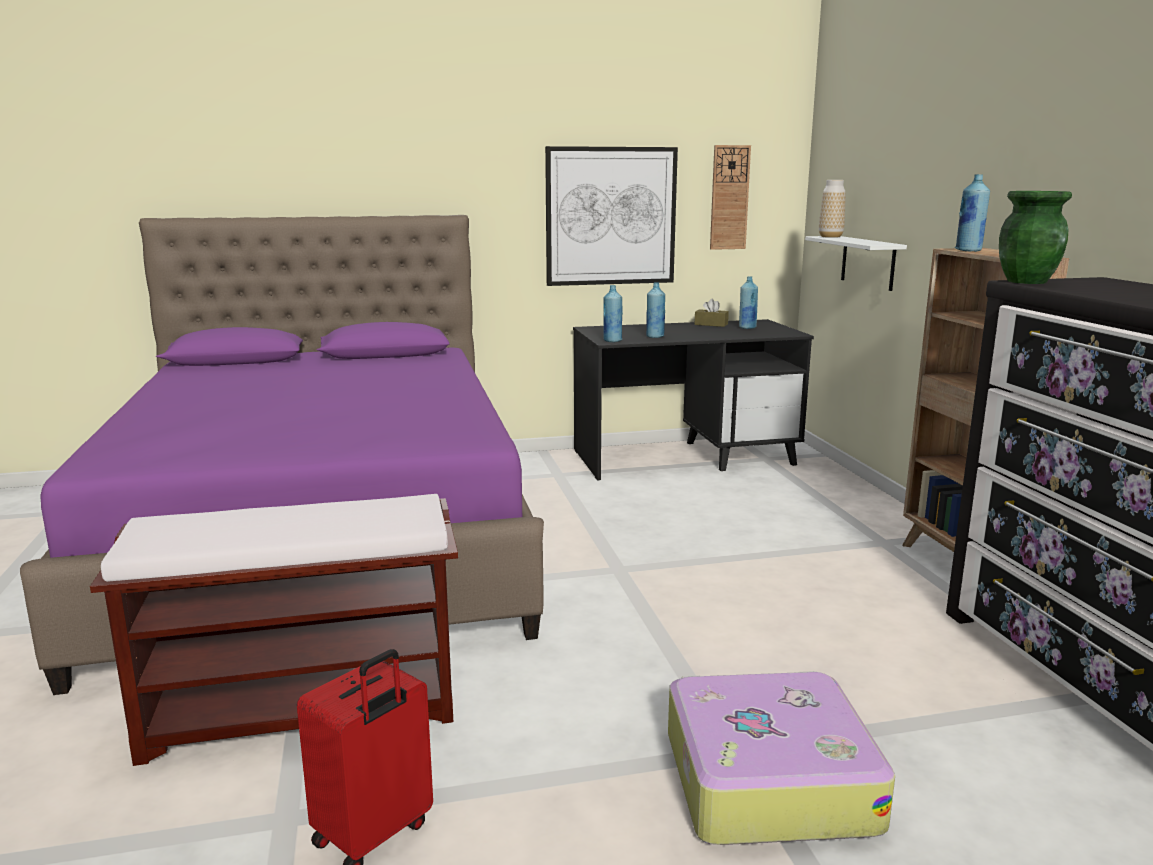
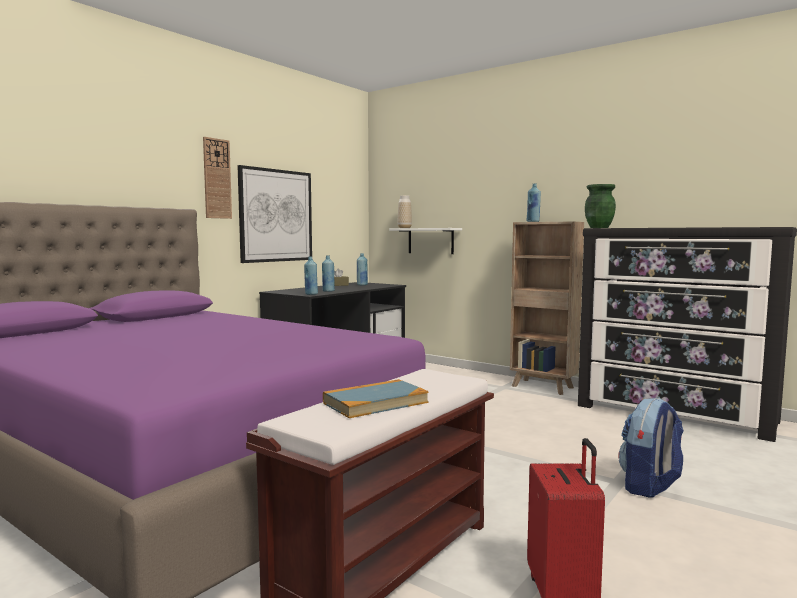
camera: 40 degrees left, 10 degrees down
suitcase [668,671,895,845] -> backpack [618,398,684,498]
wall clock [710,145,751,250] -> wall clock moved to [203,137,232,219]
none -> book [323,379,429,418]

